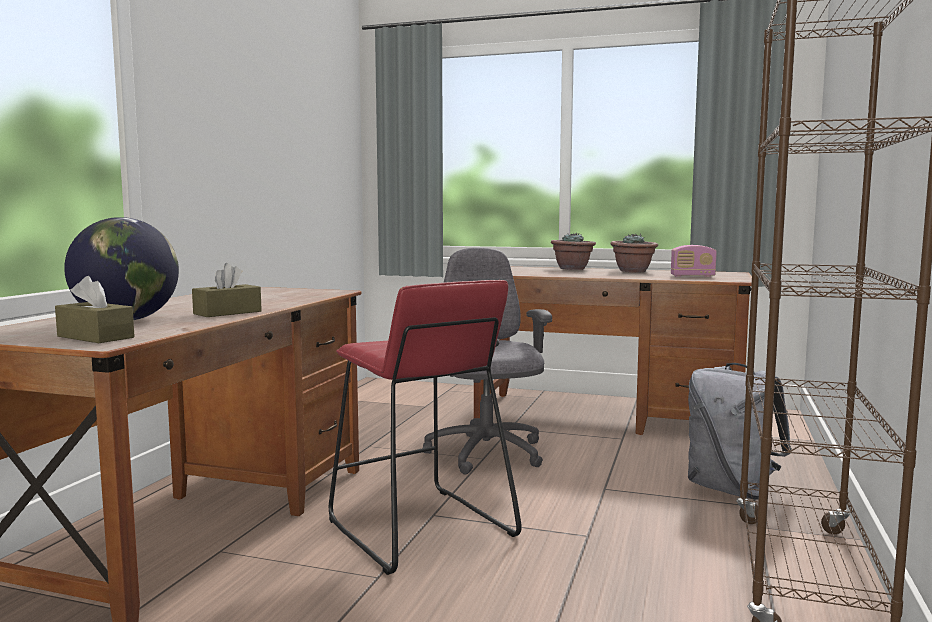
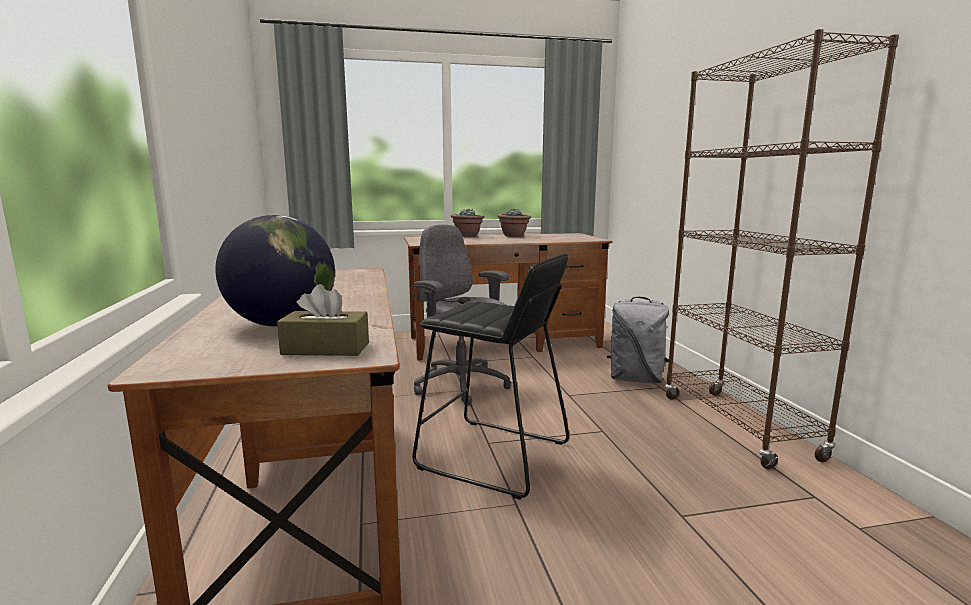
camera: 30 degrees left, 5 degrees up
brown tissue box [192,263,262,317] -> none
red stool [329,280,522,575] -> black stool [412,254,569,500]
radio [671,245,717,277] -> none

